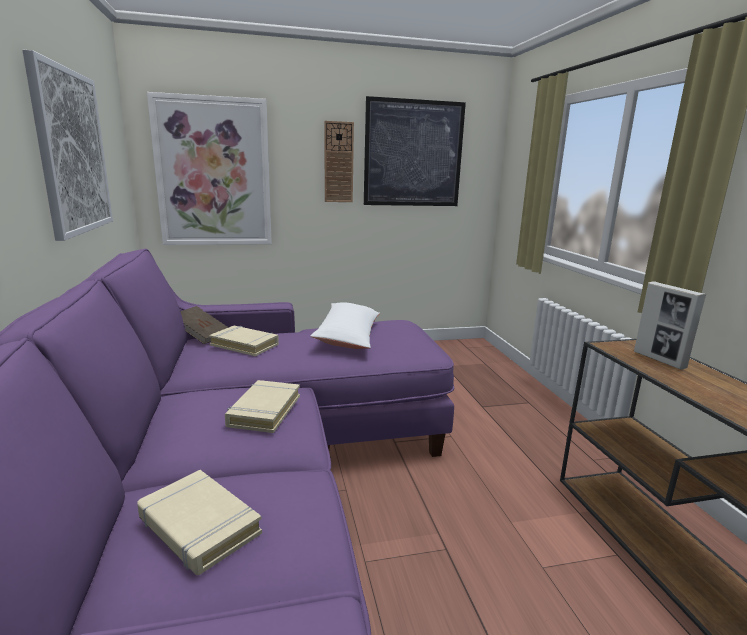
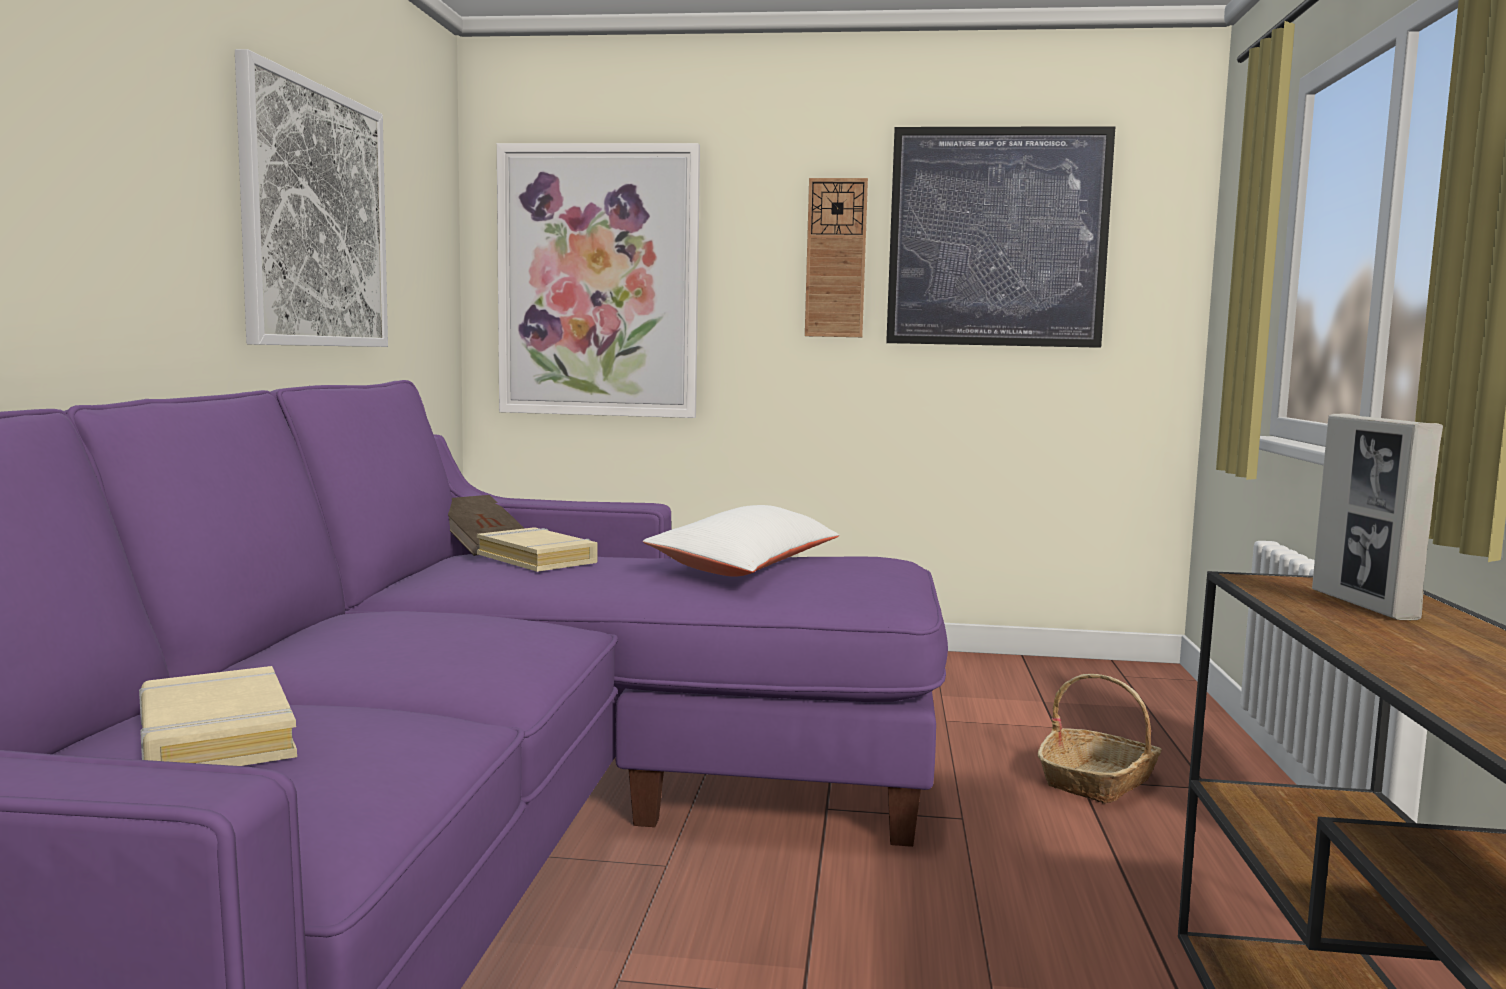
camera: 20 degrees right, 10 degrees down
beige book [225,380,300,433] -> none
none -> basket [1038,674,1162,804]

